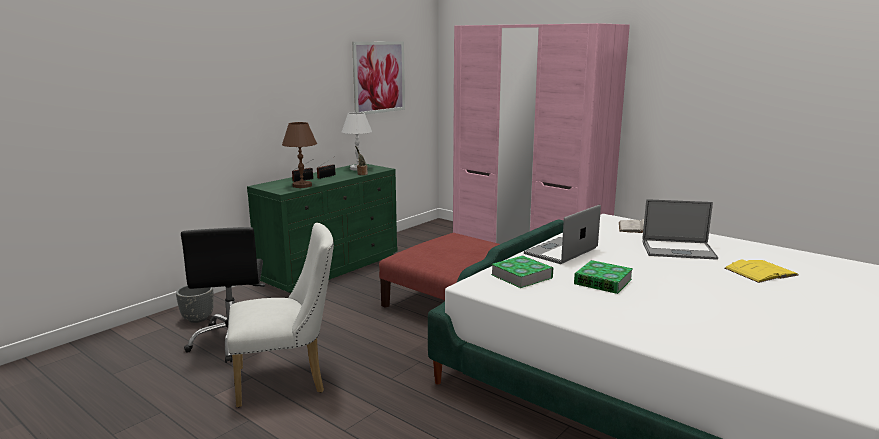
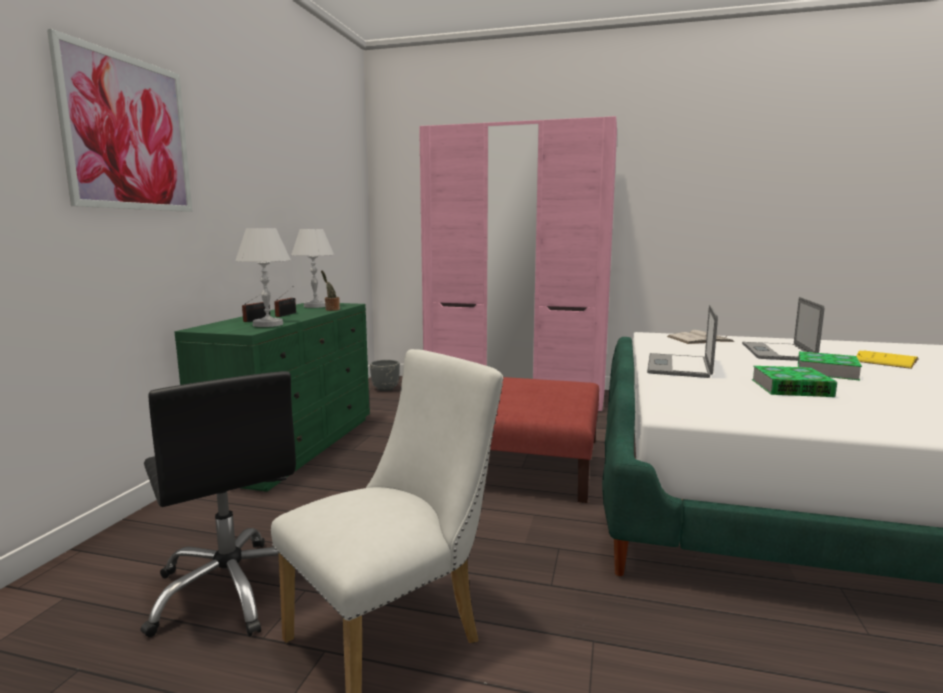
camera: 25 degrees left, 5 degrees down
grey planter [176,285,214,323] -> grey planter moved to [370,360,400,391]
brown table lamp [282,122,317,188] -> white table lamp [235,228,291,327]
picture [352,41,405,115] -> picture moved to [47,29,193,212]
book [491,256,553,288] -> book moved to [798,351,862,380]
laptop [642,199,718,260] -> laptop turned 120 degrees clockwise [742,297,824,361]

